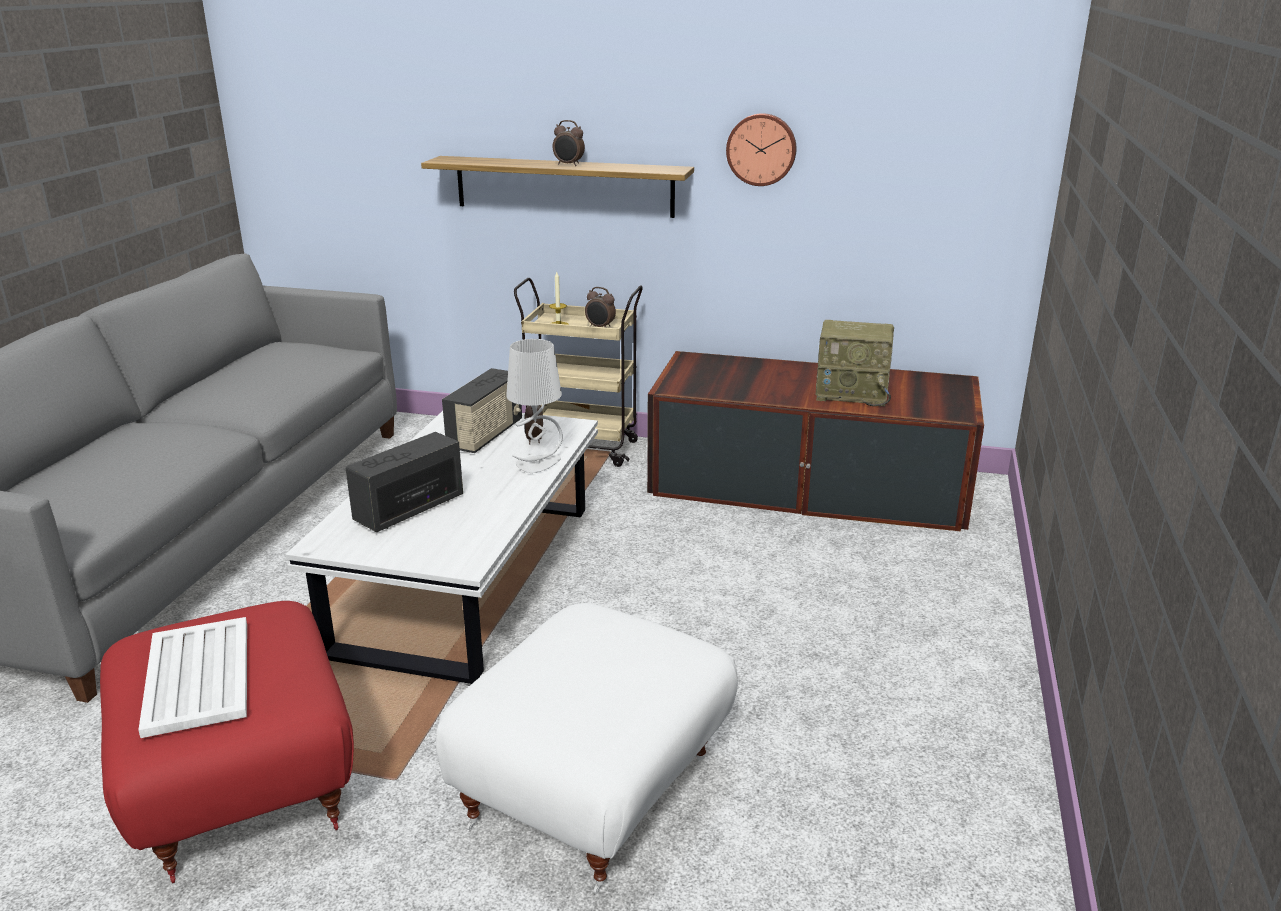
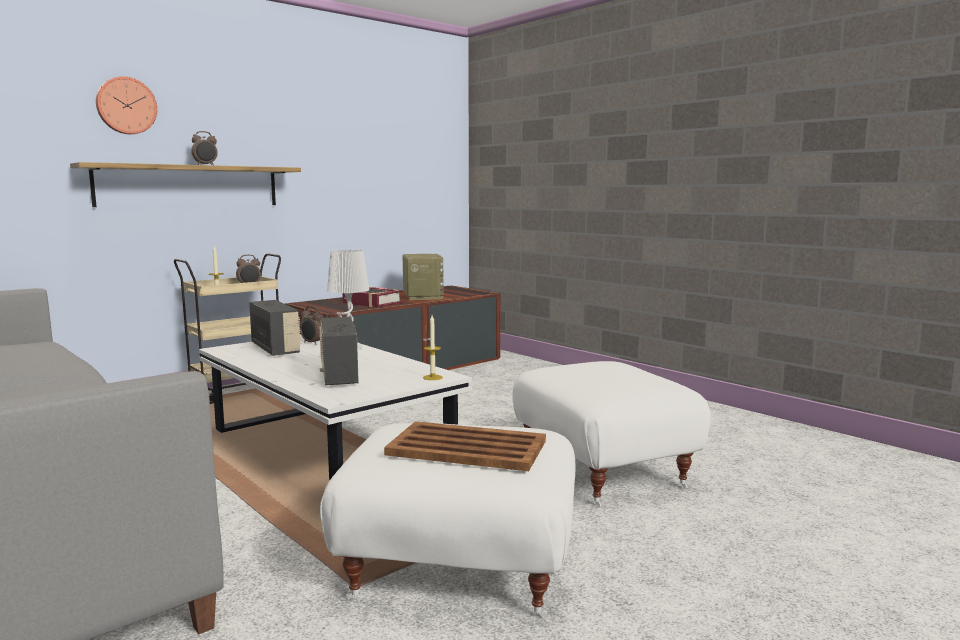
camera: 55 degrees left, 15 degrees down
red ottoman [100,601,354,883] -> white ottoman [320,423,575,618]
white tray [138,617,247,738] -> brown tray [384,421,546,471]
wall clock [726,113,796,186] -> wall clock moved to [96,76,157,134]
radio [816,320,894,406] -> radio turned 60 degrees counterclockwise [402,254,444,300]
none -> book [342,287,403,307]
none -> candle [423,315,443,380]

